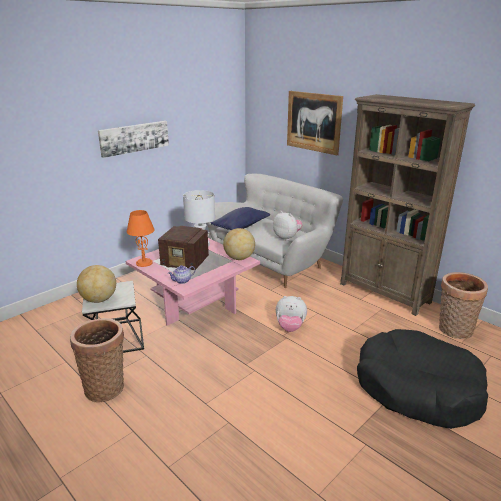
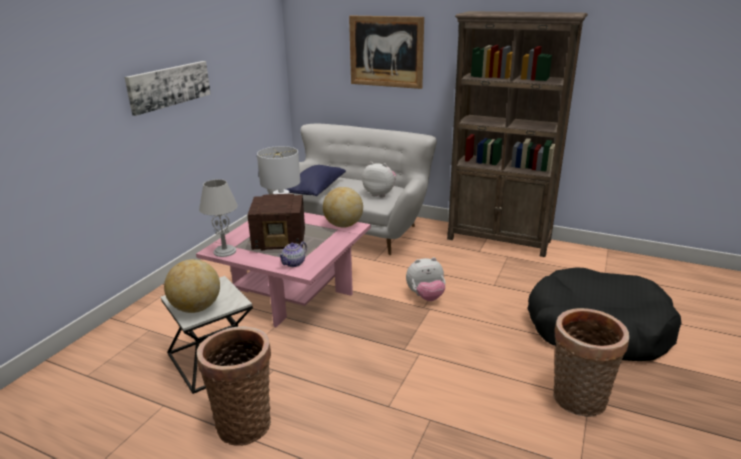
camera: 20 degrees left, 0 degrees up
orange table lamp [127,210,155,267] -> grey table lamp [199,179,238,257]
basket [439,272,488,339] -> basket moved to [553,308,629,417]

